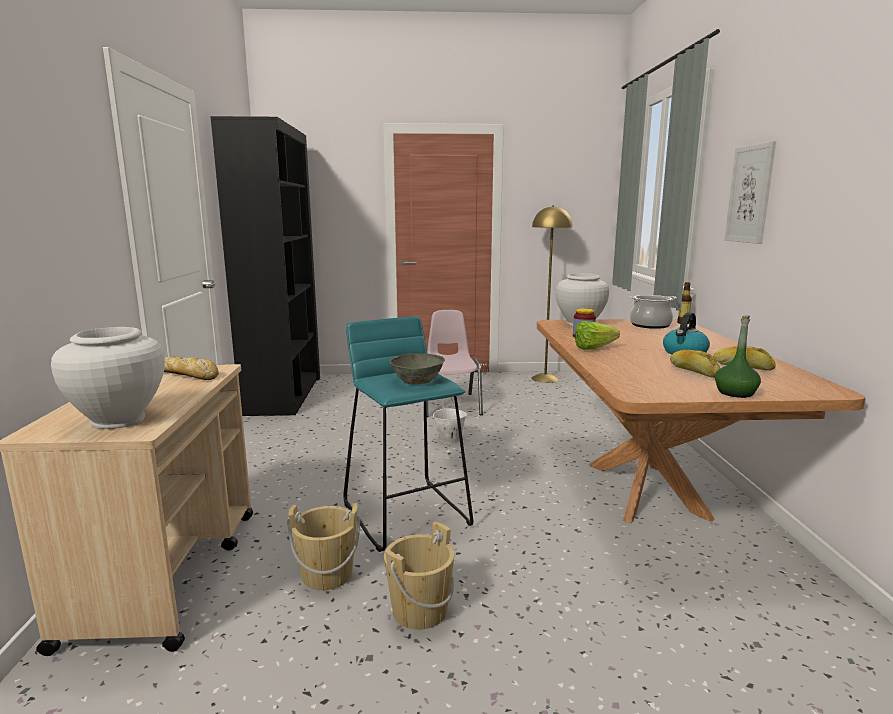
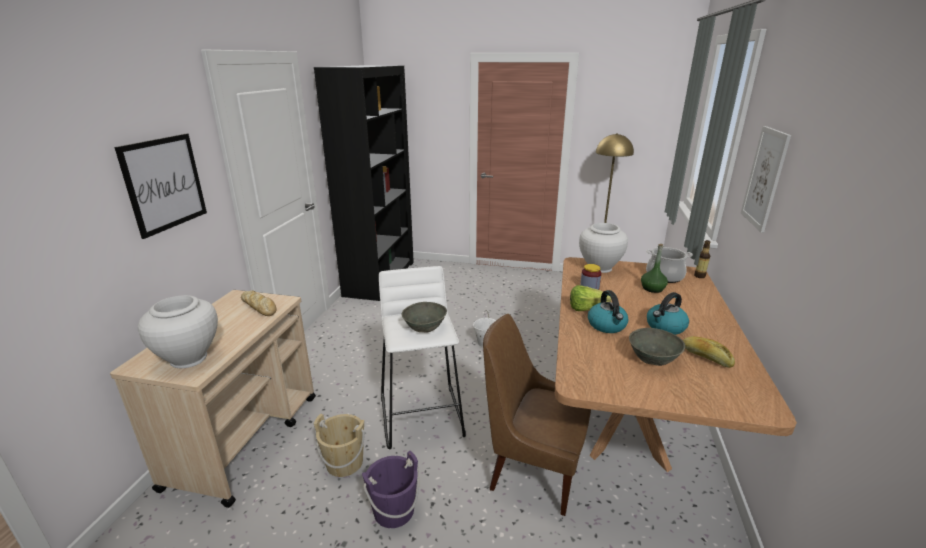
camera: 15 degrees right, 10 degrees up
turquoise stool [343,317,473,552] -> white stool [379,266,466,449]
beige bucket [384,522,455,630] -> purple bucket [362,451,419,528]
pink chair [426,310,483,417] -> none
bread [670,349,720,378] -> grey bowl [629,328,685,366]
green bottle [715,315,761,398] -> green bottle moved to [641,244,668,293]
none -> picture [114,133,207,239]
none -> brown chair [483,314,591,516]
none -> kettle [588,290,628,333]

